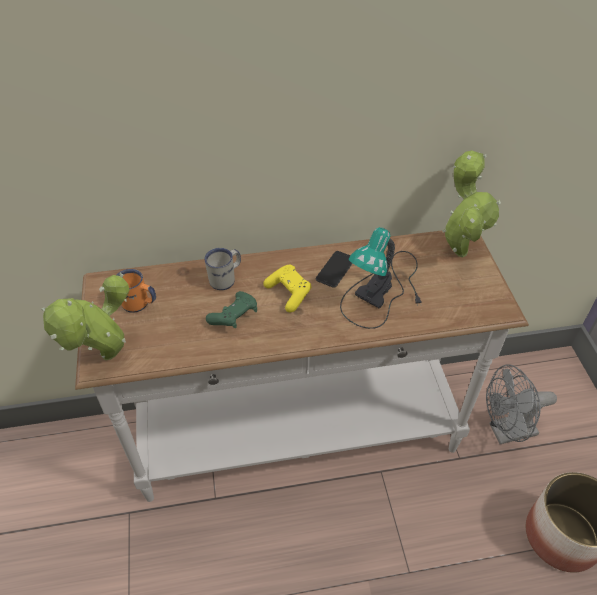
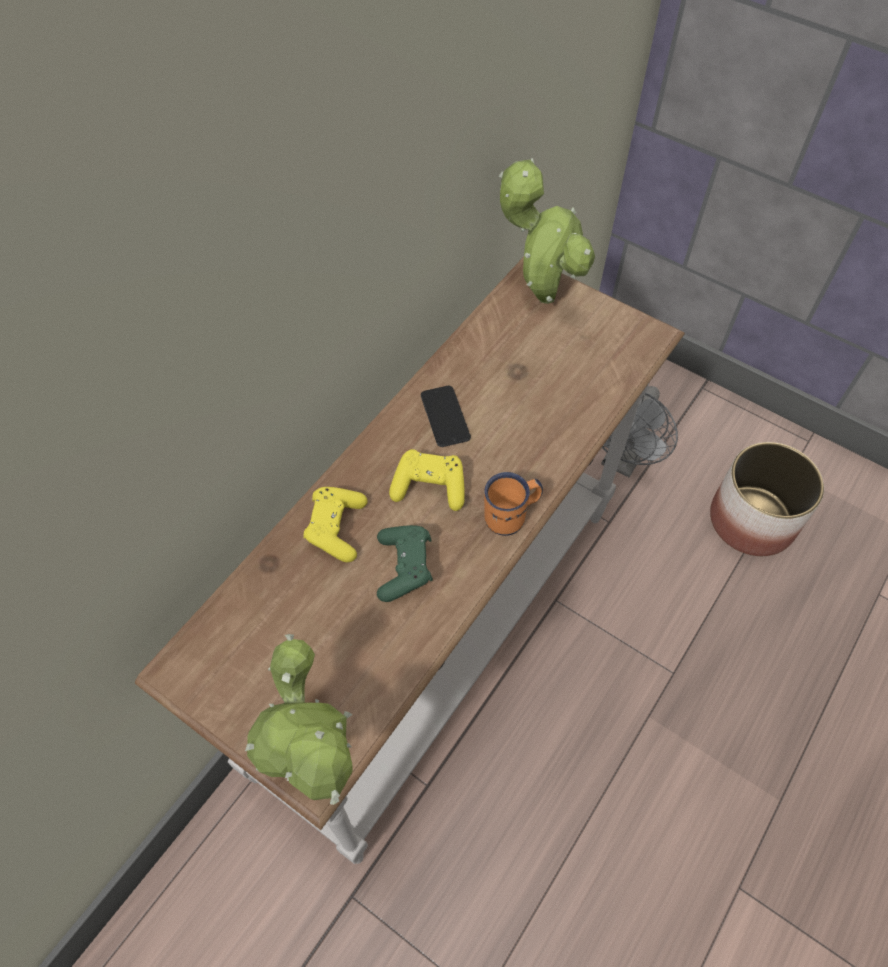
camera: 45 degrees left, 10 degrees up
orange mug [116,269,156,313] -> orange mug moved to [484,472,543,536]
white mug [204,248,241,290] -> yellow game controller [304,487,368,562]
table lamp [340,227,422,329] -> none

